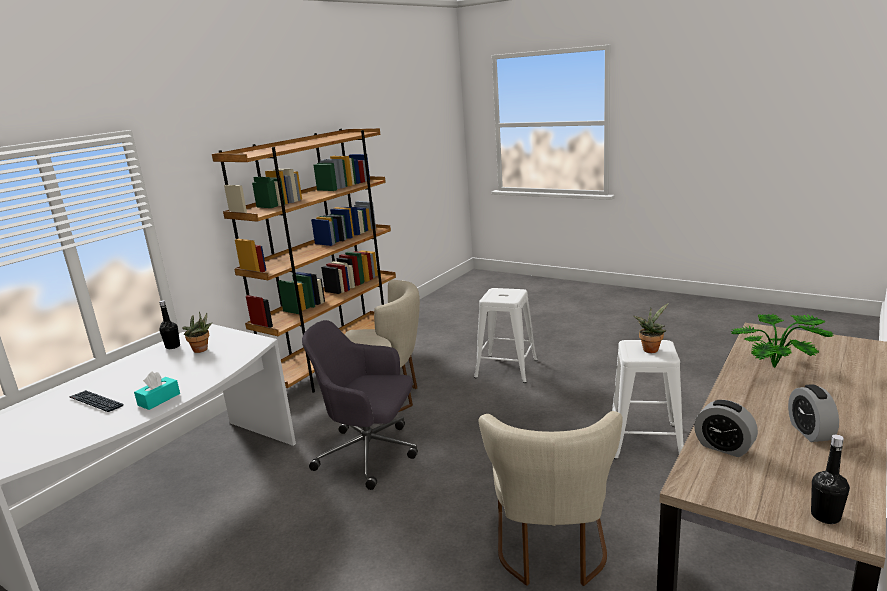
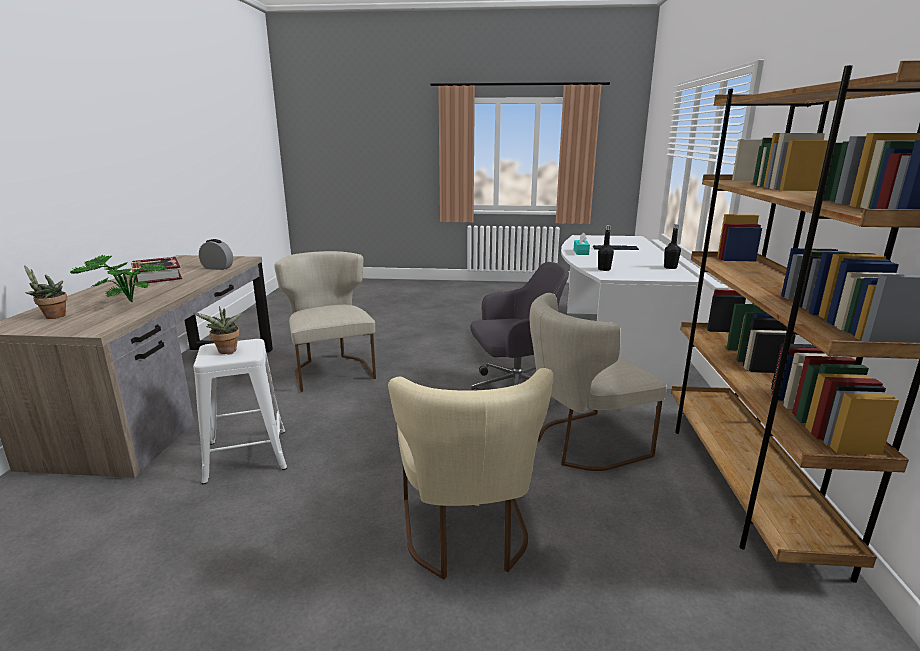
camera: 150 degrees right, 0 degrees up
potted plant [182,311,212,353] -> potted plant moved to [24,265,67,319]
white stool [474,288,537,383] -> beige chair [388,368,553,580]
alarm clock [788,384,839,442] -> book [131,257,182,283]
black bottle [811,435,850,524] -> black bottle moved to [598,225,614,271]

